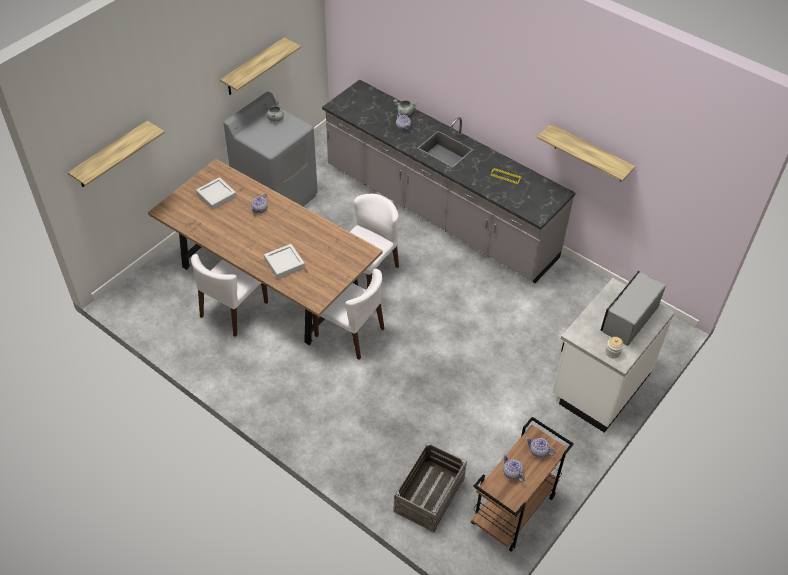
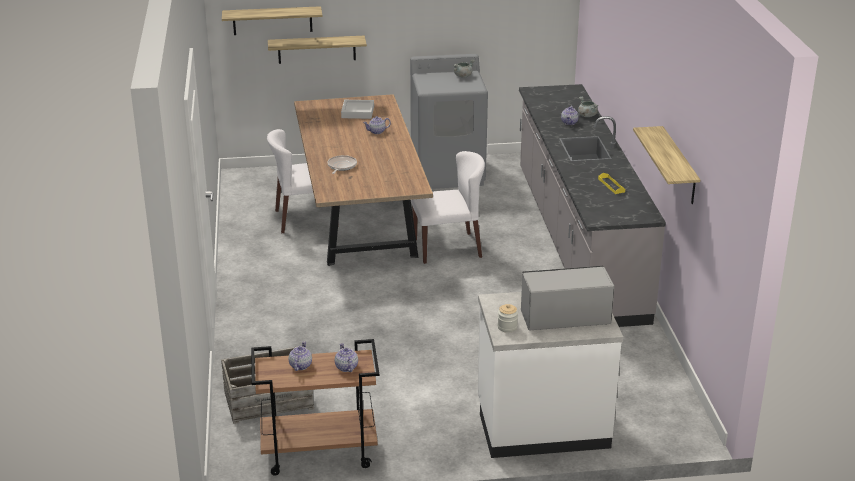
camera: 45 degrees right, 20 degrees down
shelf [220,37,301,95] -> shelf moved to [268,36,367,64]
grey tray [264,244,305,279] -> frying pan [328,155,357,174]
white chair [312,269,385,360] -> none

